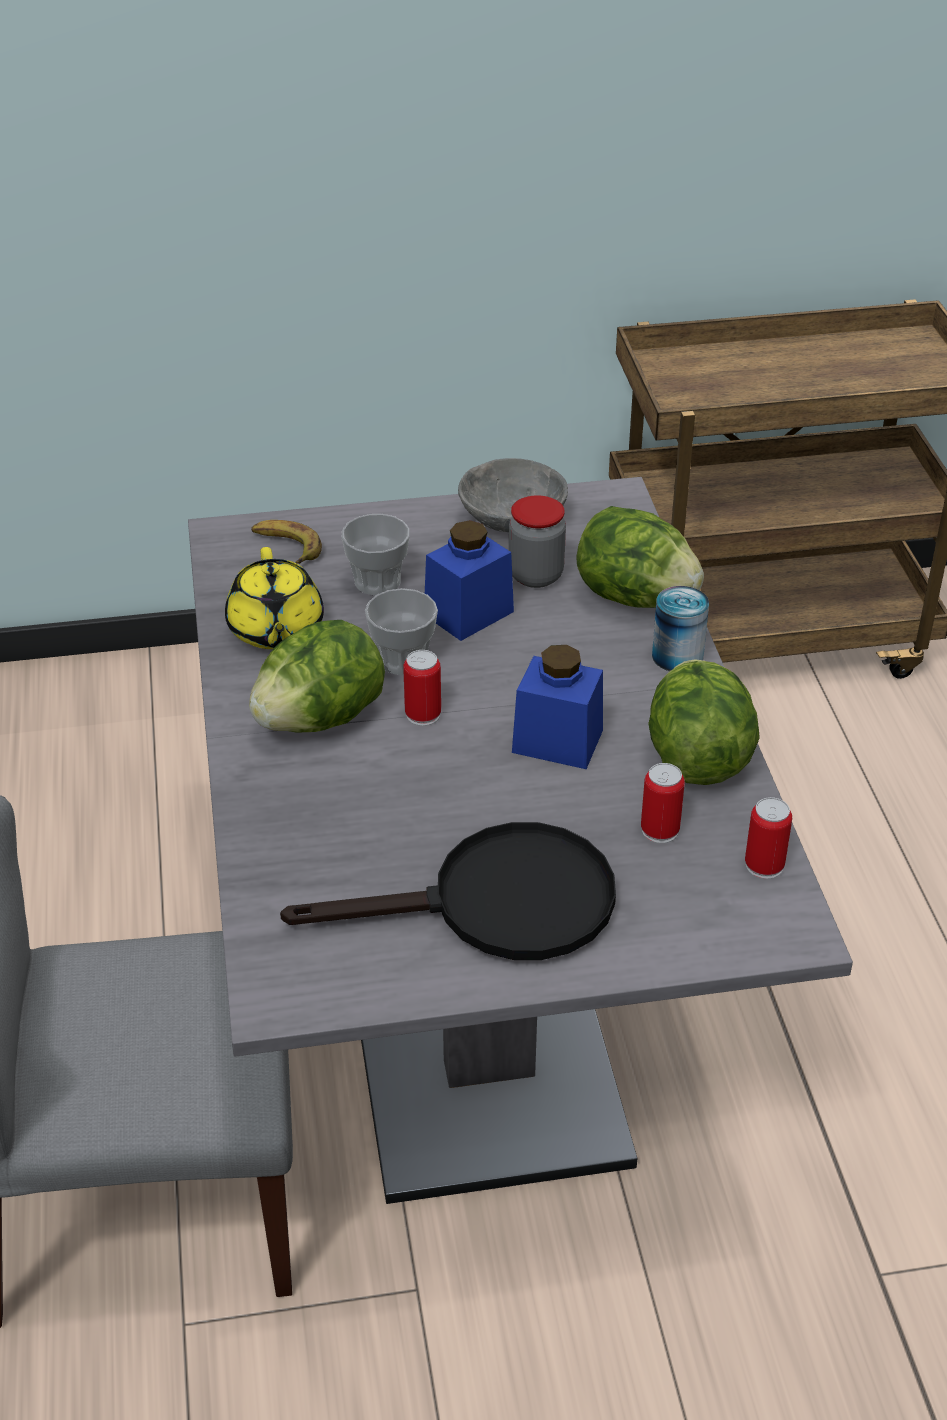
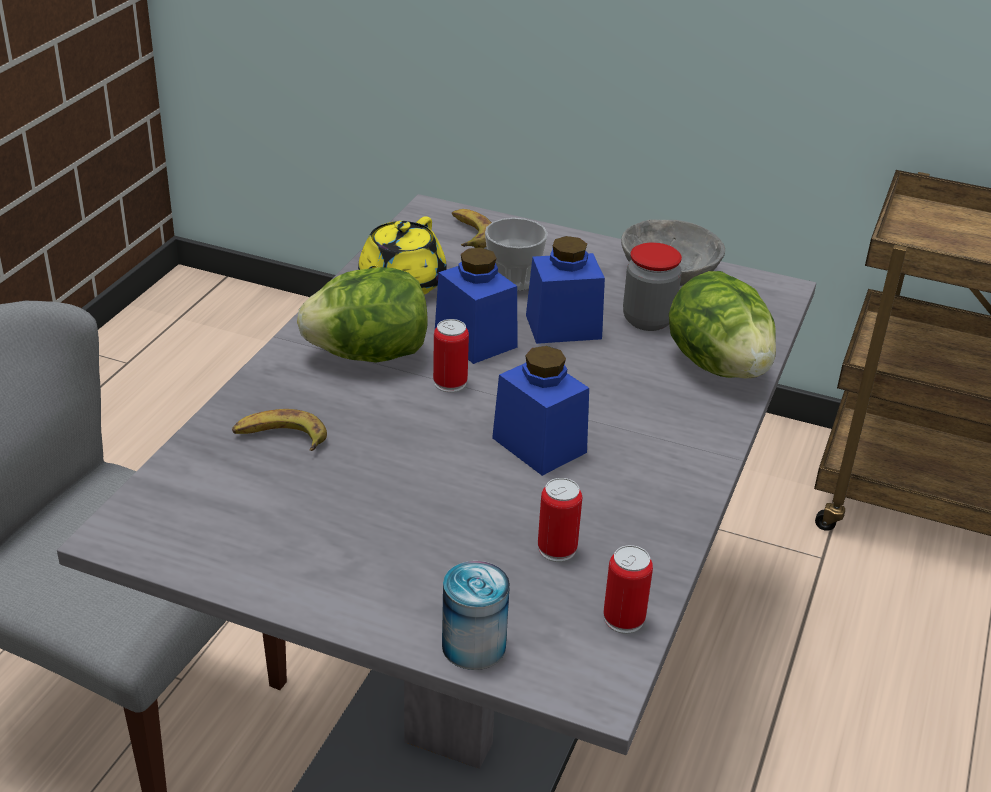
camera: 30 degrees right, 5 degrees down
black frying pan [280,822,616,960] -> none
cup [365,588,438,675] -> blue jar [435,248,517,364]
lettuce [648,659,760,785] -> none
can [652,586,709,671] -> can moved to [442,561,510,670]
none -> banana [232,409,327,451]

